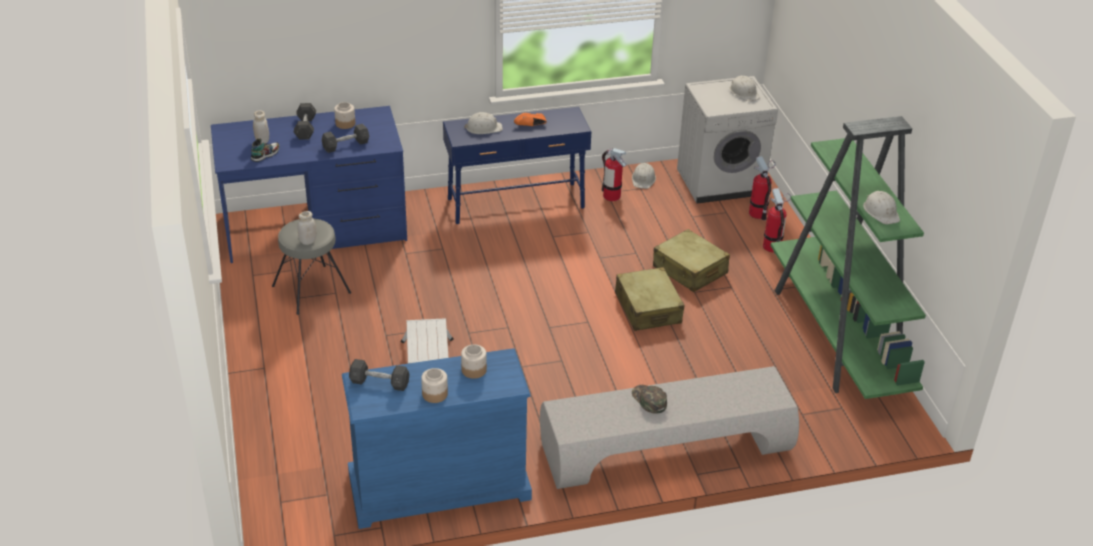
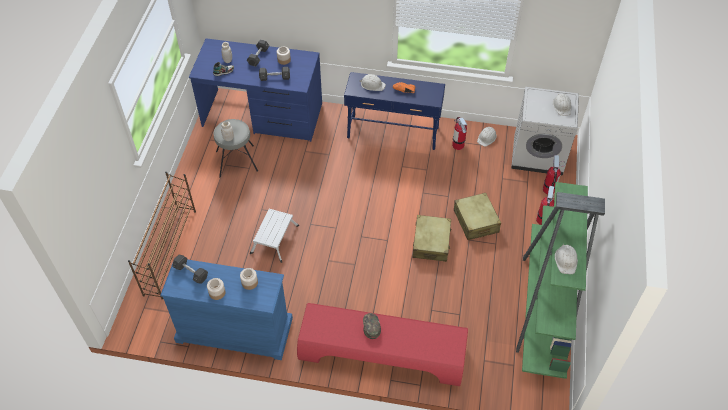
camera: 25 degrees right, 15 degrees up
grey bench [540,366,799,489] -> red bench [297,303,468,386]
none -> brown shoe rack [128,171,196,299]

